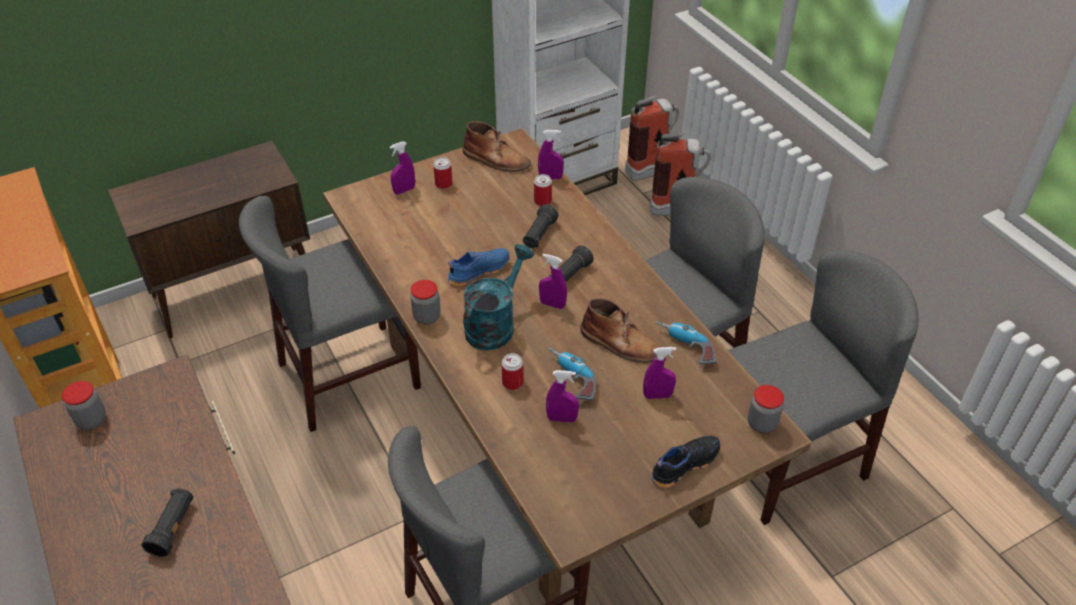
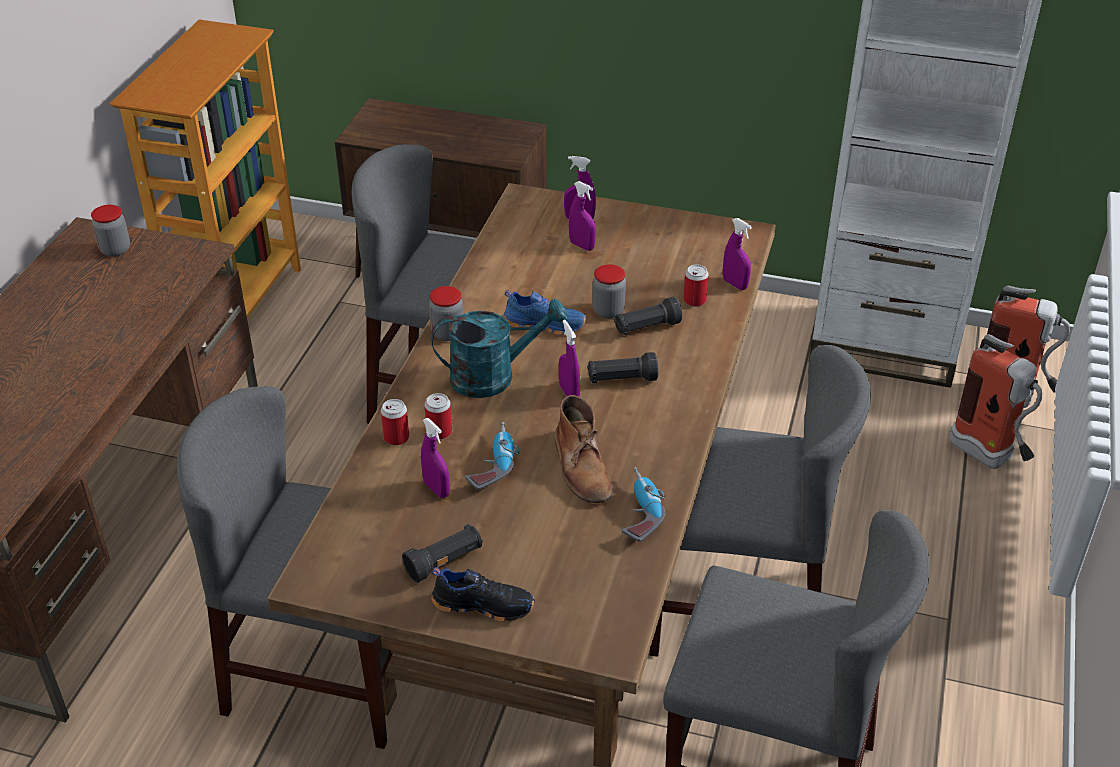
camera: 45 degrees right, 5 degrees down
black flashlight [141,488,193,557] -> black flashlight moved to [402,524,483,583]
can [433,157,452,189] -> can moved to [381,399,409,446]
brown boot [463,121,531,172] -> none
purple spray bottle [643,347,677,399] -> purple spray bottle moved to [569,181,596,251]
jar [748,385,784,433] -> jar moved to [592,264,626,318]

